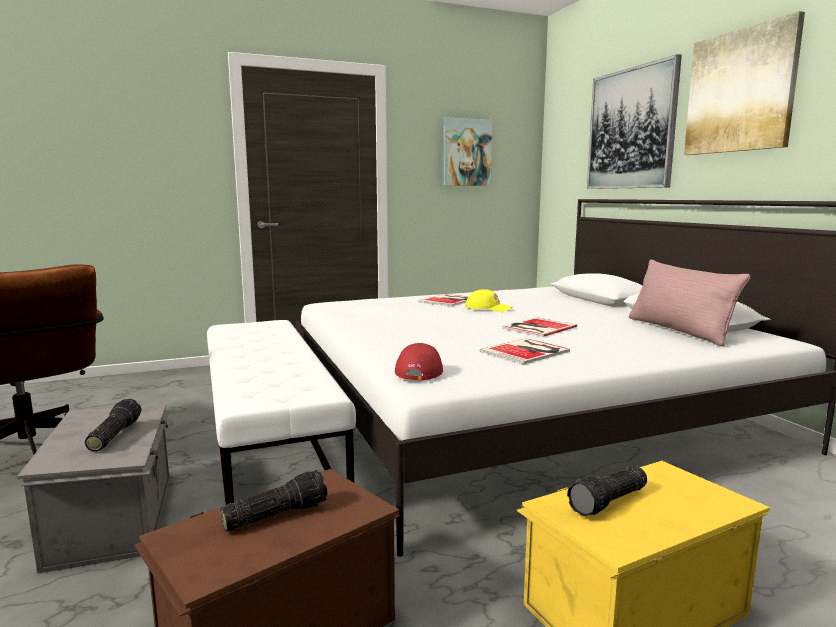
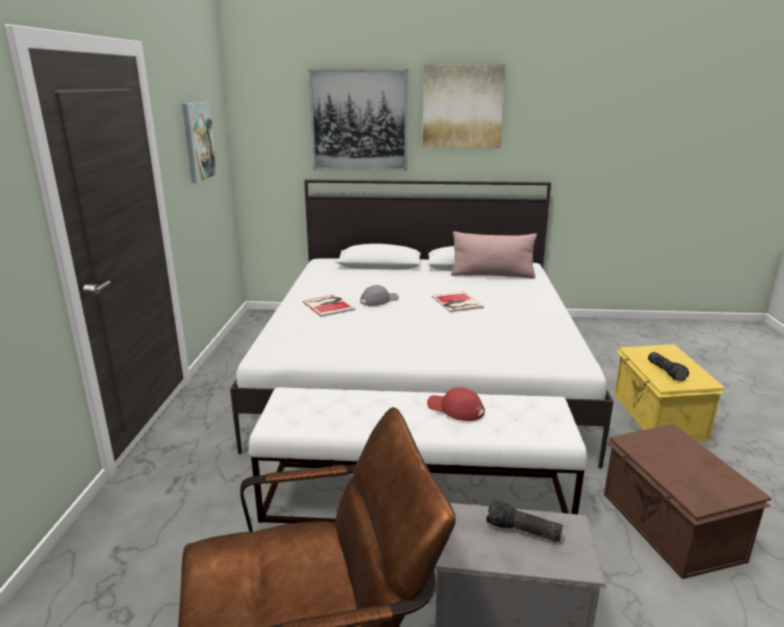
camera: 65 degrees left, 10 degrees up
flashlight [220,470,328,532] -> none
red cap [395,343,443,380] -> red cap moved to [427,387,485,421]
yellow cap [465,289,513,312] -> grey cap [360,285,399,306]
book [480,338,570,364] -> none

